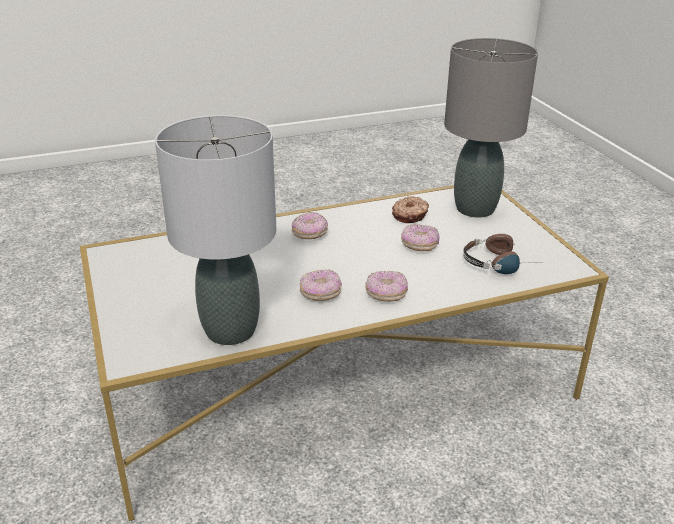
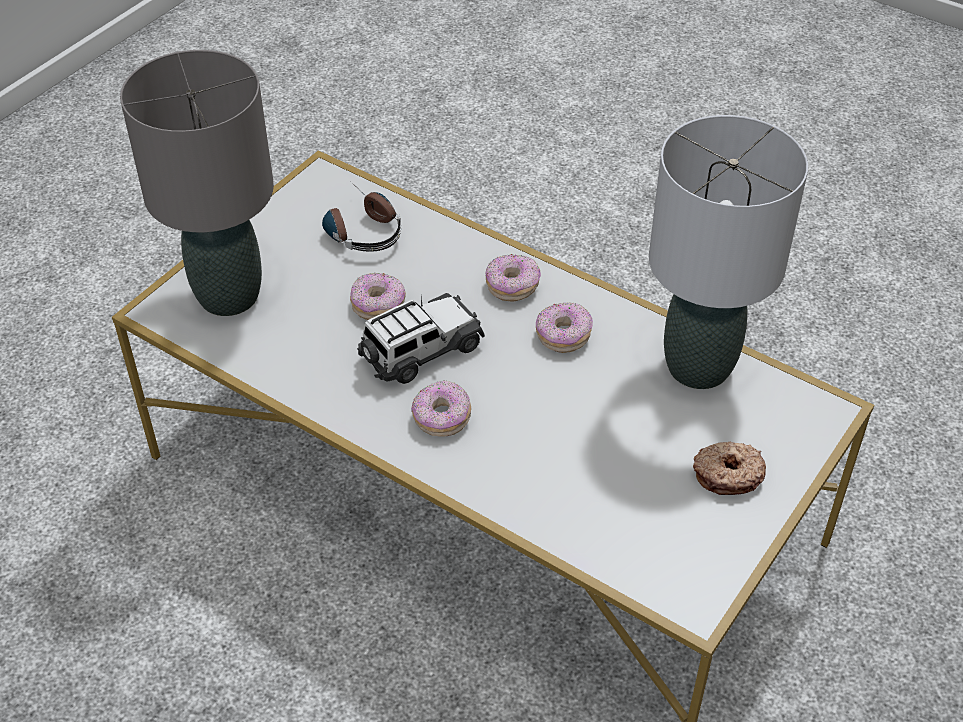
camera: 125 degrees left, 15 degrees up
donut [392,196,429,223] -> donut moved to [693,442,766,495]
none -> toy car [357,293,485,384]

